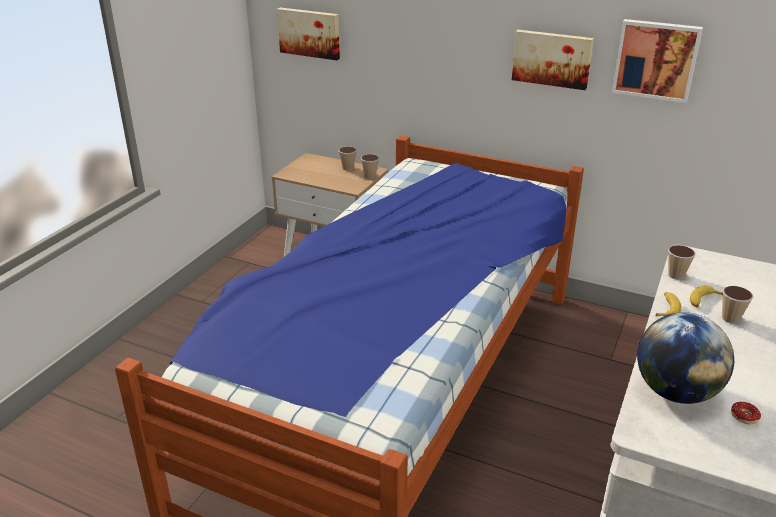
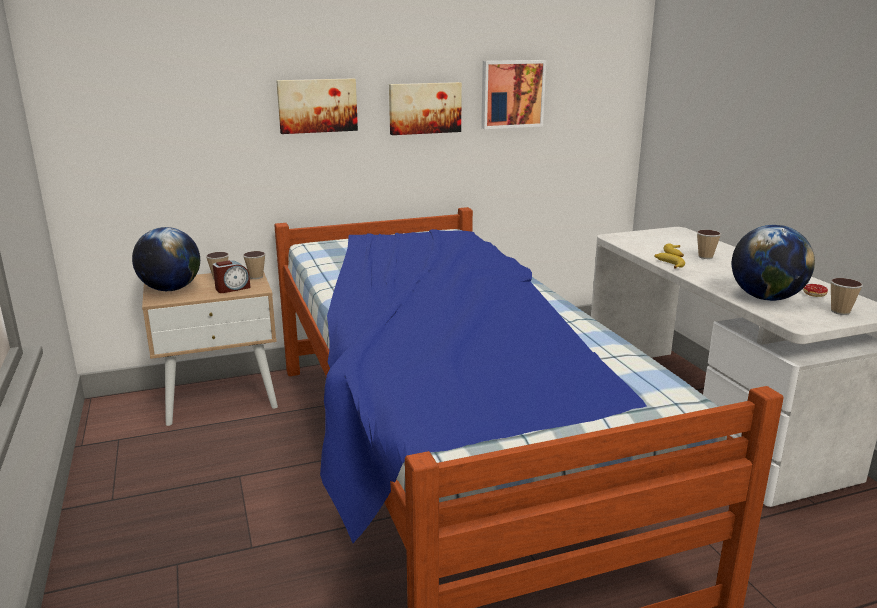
camera: 45 degrees left, 10 degrees down
picture [277,8,340,60] -> picture moved to [276,78,358,134]
cup [668,245,695,280] -> cup moved to [831,278,863,315]
none -> globe [132,227,200,291]
none -> alarm clock [213,260,251,293]

